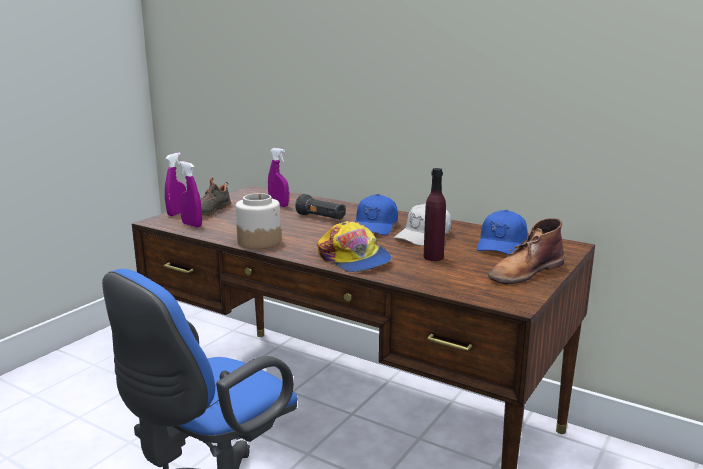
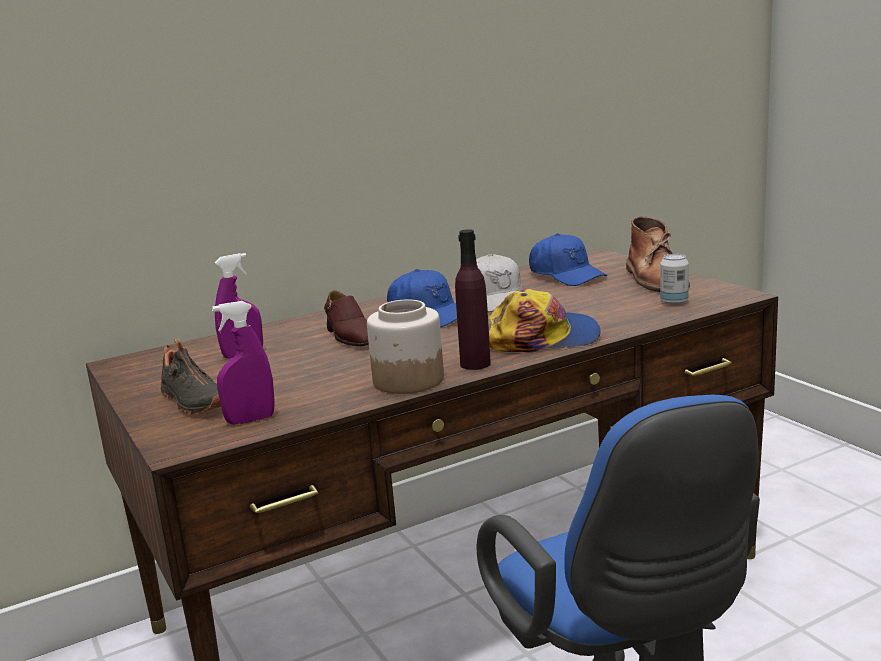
camera: 60 degrees left, 0 degrees up
purple spray bottle [165,153,186,216] -> none
black flashlight [295,194,345,220] -> brown shoe [324,290,369,347]
purple bottle [424,168,446,261] -> purple bottle moved to [455,229,491,370]
none -> can [660,254,689,305]

